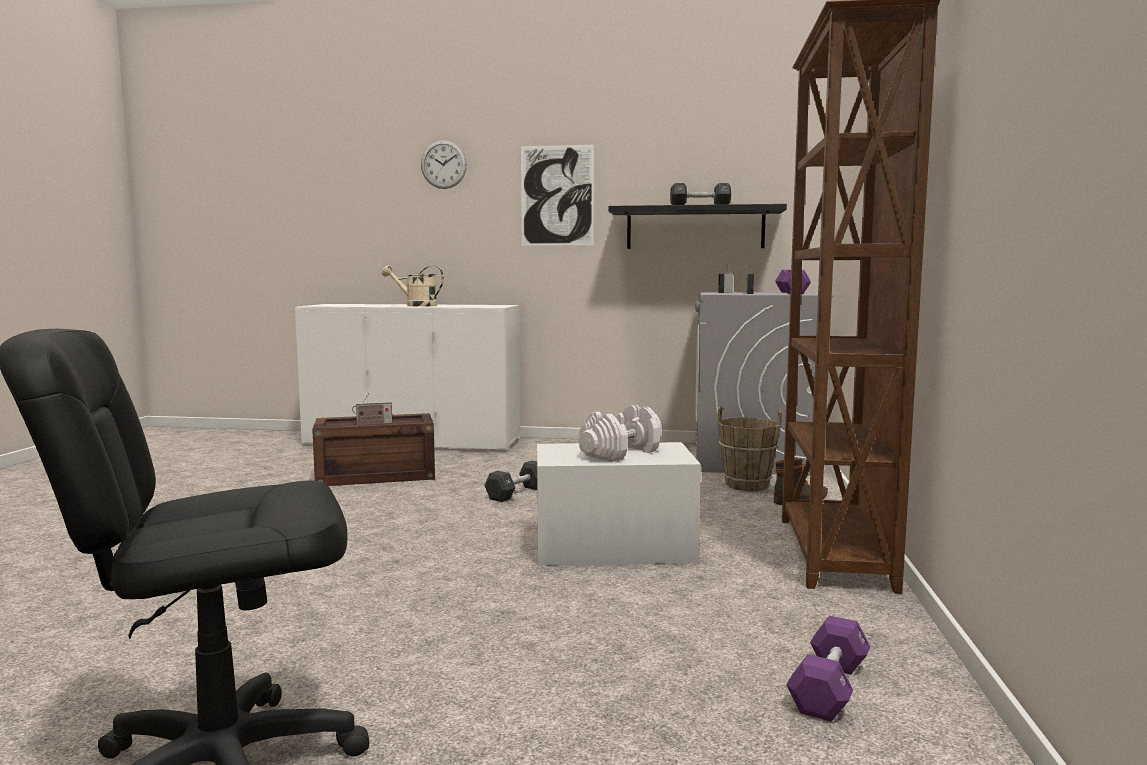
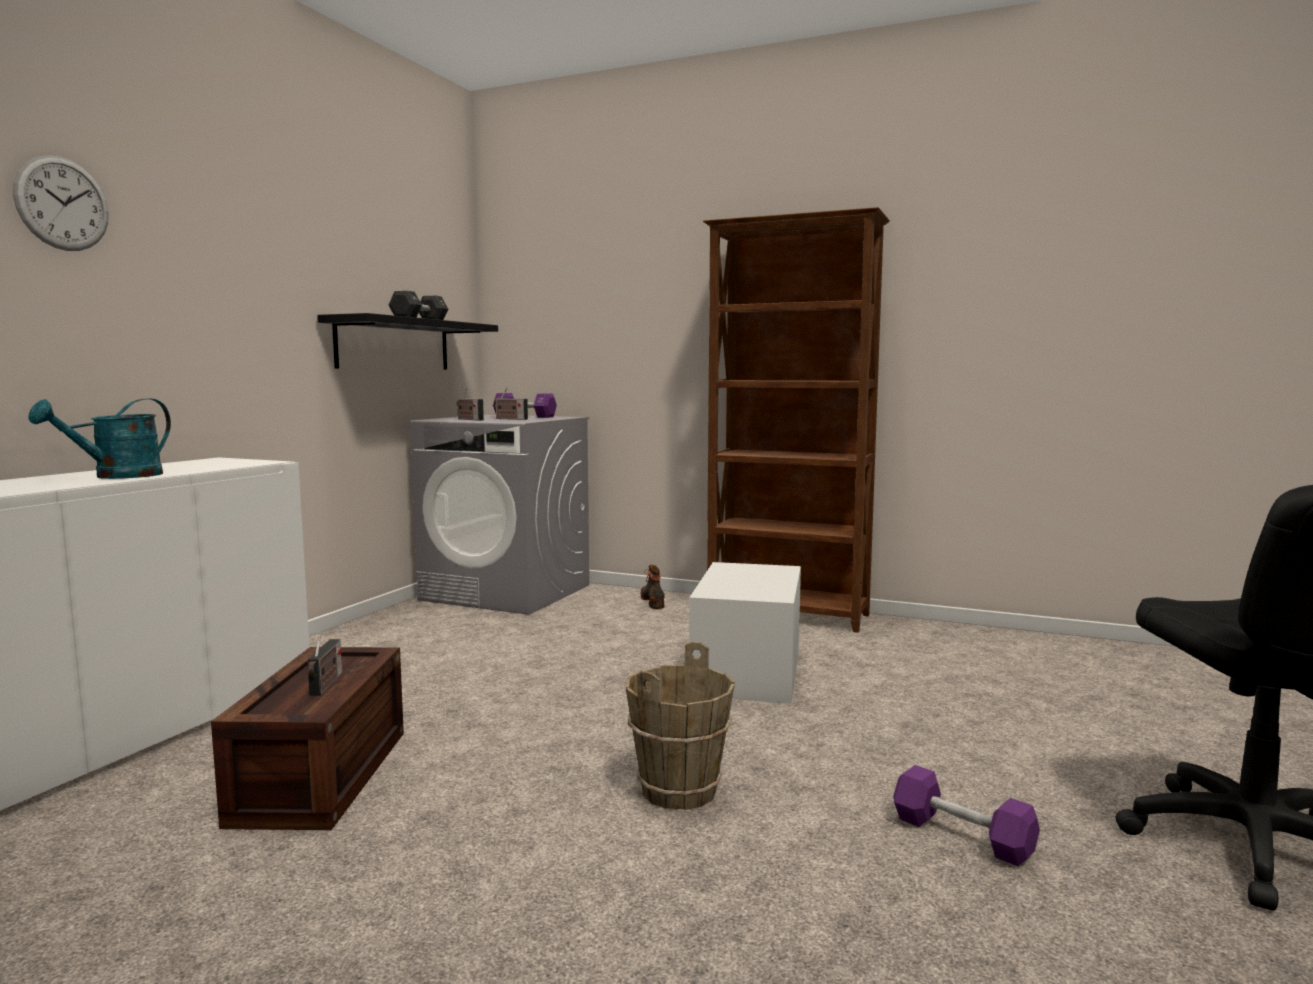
camera: 75 degrees left, 0 degrees up
beige watering can [382,265,444,307] -> turquoise watering can [28,398,171,479]
black dumbbell [484,460,537,502] -> none
picture [521,145,594,246] -> none
white dumbbell [579,405,662,462] -> none
brown bucket [718,406,781,491] -> brown bucket moved to [625,642,735,810]
purple dumbbell [786,616,870,722] -> purple dumbbell moved to [893,765,1040,866]

